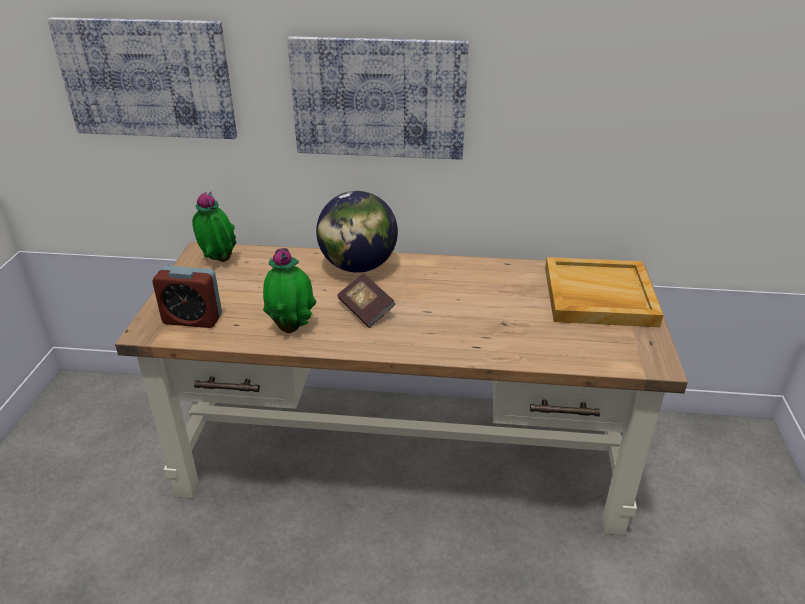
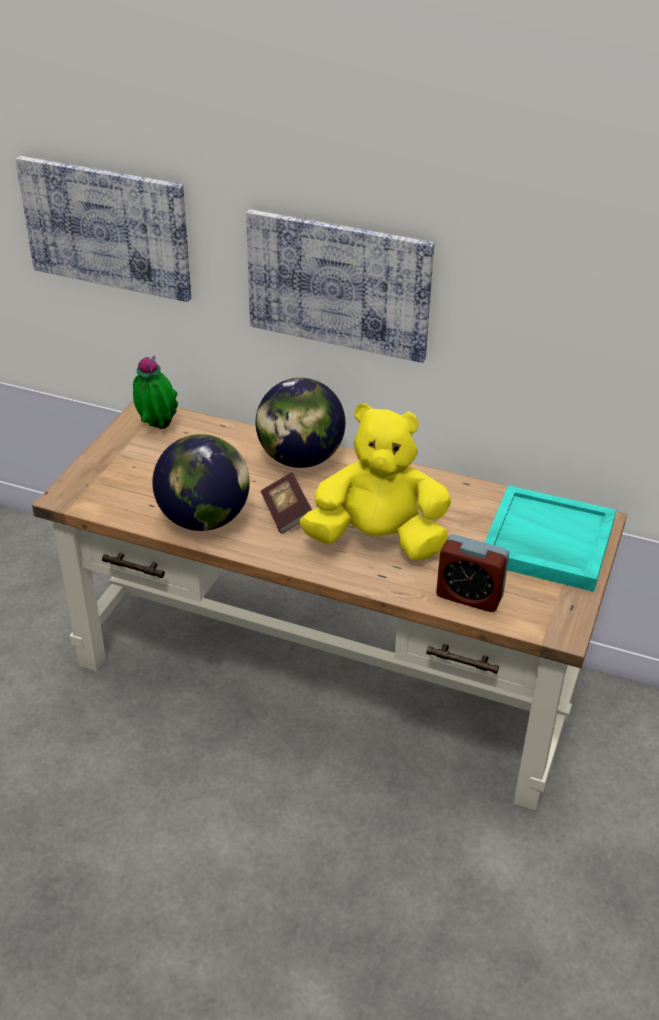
camera: 15 degrees right, 5 degrees up
alarm clock [152,266,222,328] -> alarm clock moved to [436,534,509,612]
potted plant [263,248,316,333] -> globe [152,434,250,531]
beige tray [545,257,663,327] -> turquoise tray [484,485,616,592]
none -> yellow plush toy [300,403,451,560]

